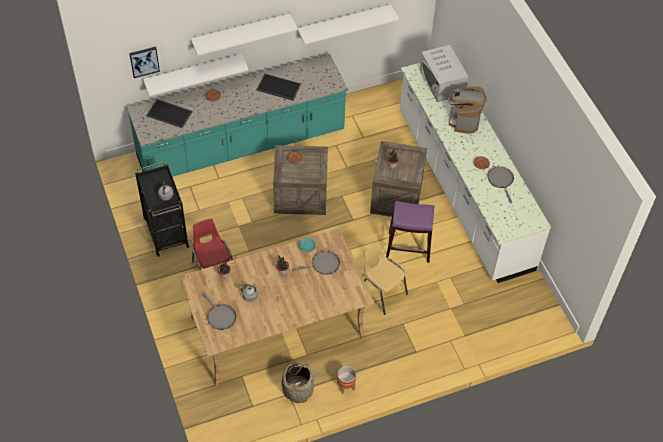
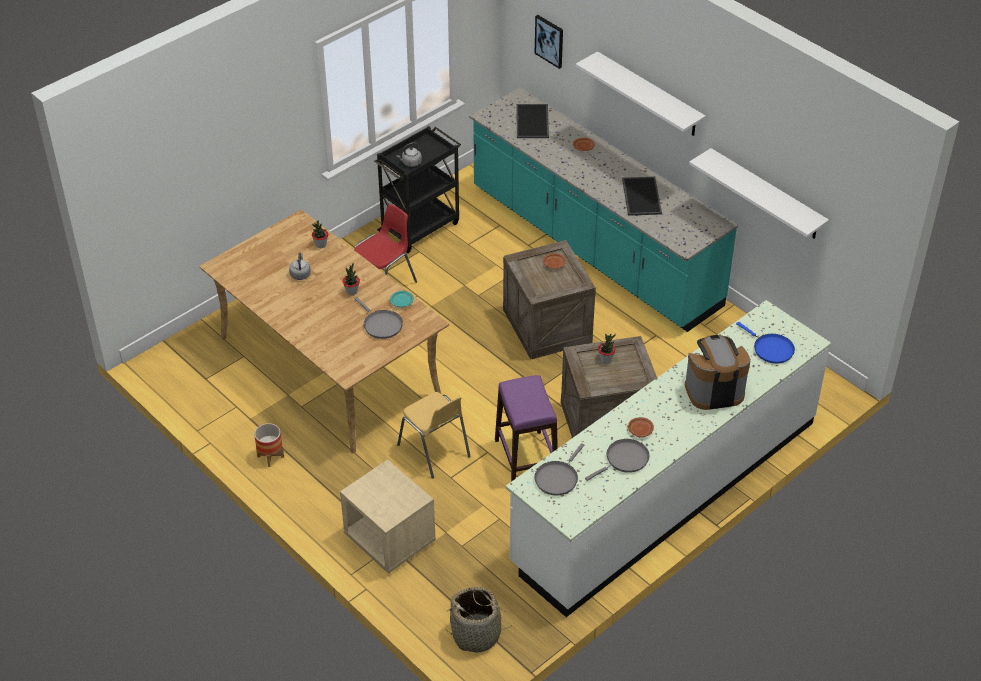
camera: 70 degrees right, 10 degrees down
white shelf [143,54,249,96] -> none
grey frying pan [202,292,236,330] -> grey frying pan moved to [534,443,584,496]
basket [281,362,314,404] -> basket moved to [445,587,513,652]
yellow chair [364,241,408,315] -> yellow chair turned 120 degrees clockwise [397,392,471,479]
white microwave [420,45,469,102] -> blue frying pan [736,322,795,364]
none -> beige nightstand [340,460,436,574]

